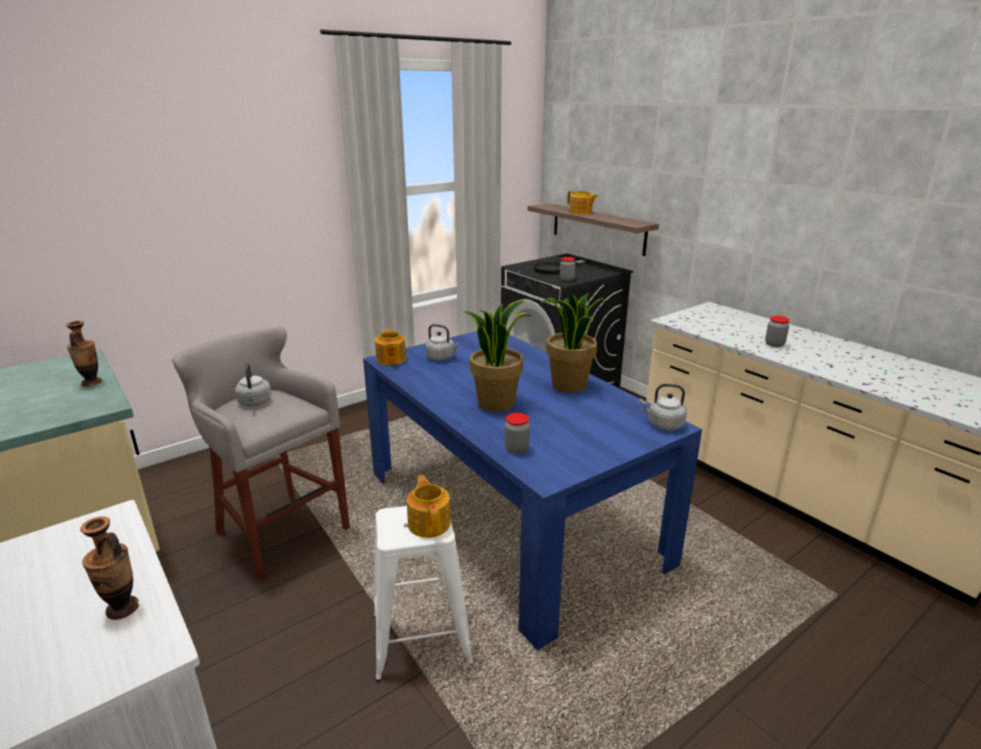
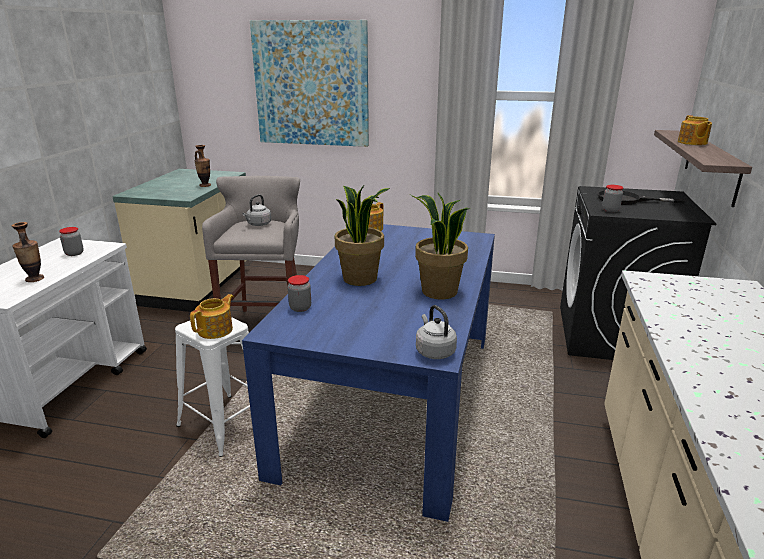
camera: 50 degrees right, 0 degrees up
grey kettle [425,324,460,361] -> none
jar [765,316,790,347] -> jar moved to [59,227,84,256]
none -> picture [250,20,369,147]

